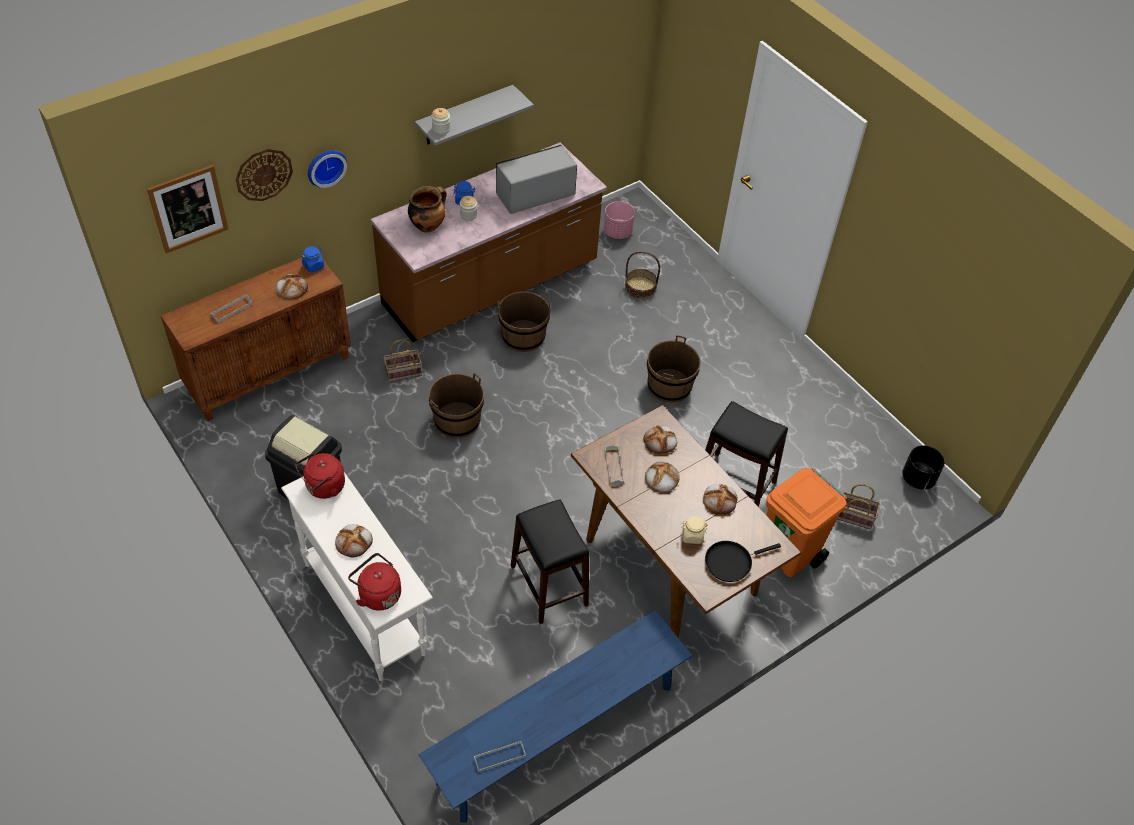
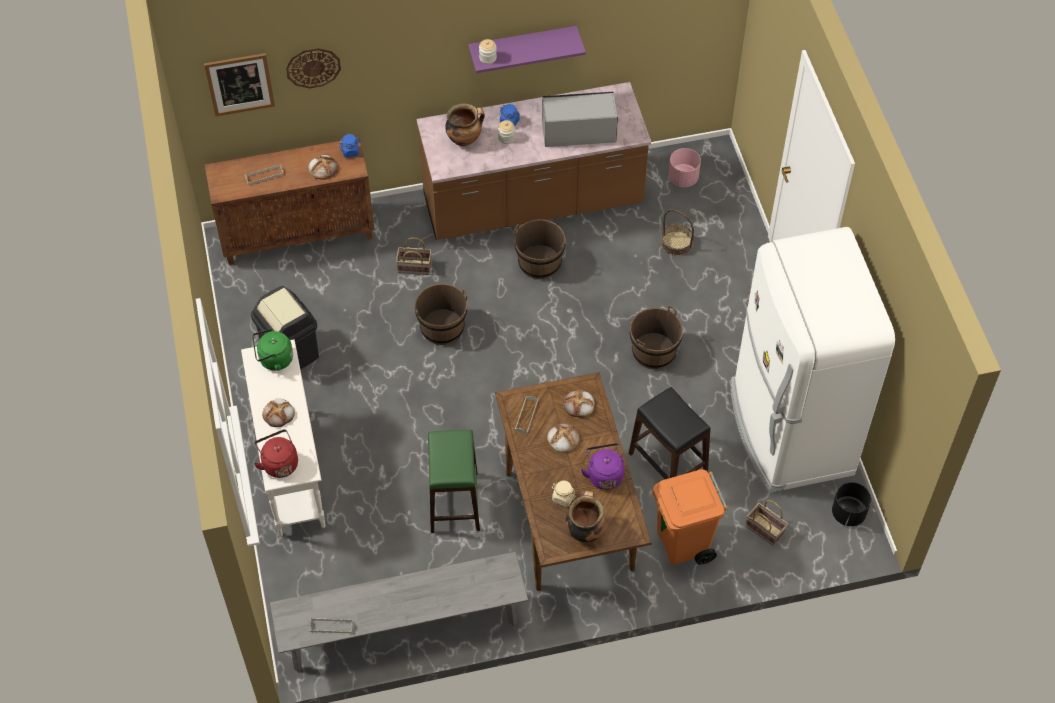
camera: 25 degrees right, 5 degrees up
red kettle [295,452,345,499] -> green kettle [252,329,293,371]
wall clock [308,150,347,188] -> none
grey shelf [415,85,534,146] -> purple shelf [468,26,586,73]
blue bench [419,610,693,823] -> grey bench [270,552,528,672]
black stool [511,499,590,624] -> green stool [428,430,480,533]
bread [703,484,737,514] -> purple kettle [581,443,625,490]
black frying pan [705,541,781,582] -> cooking pot [566,491,606,543]
none -> white fridge [730,227,895,493]

